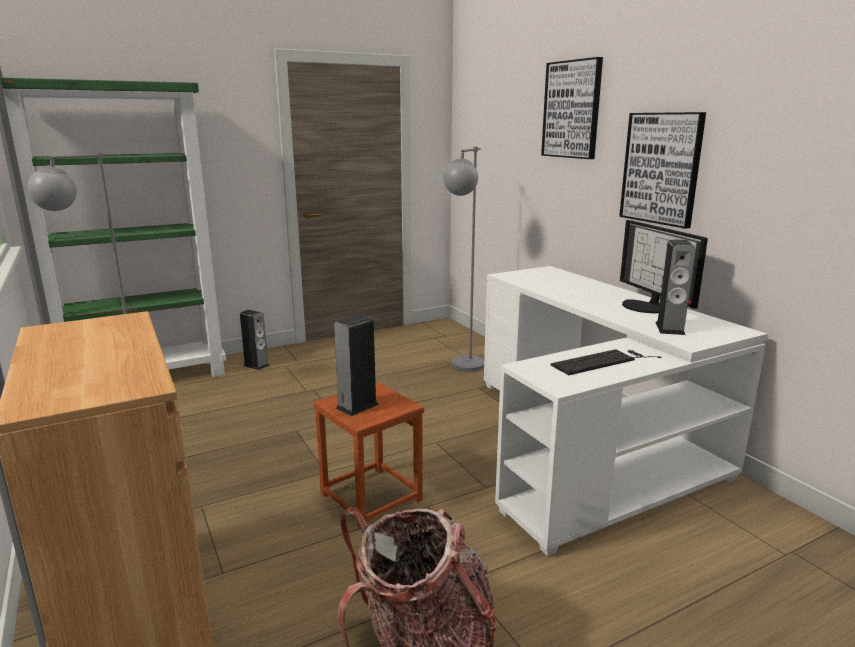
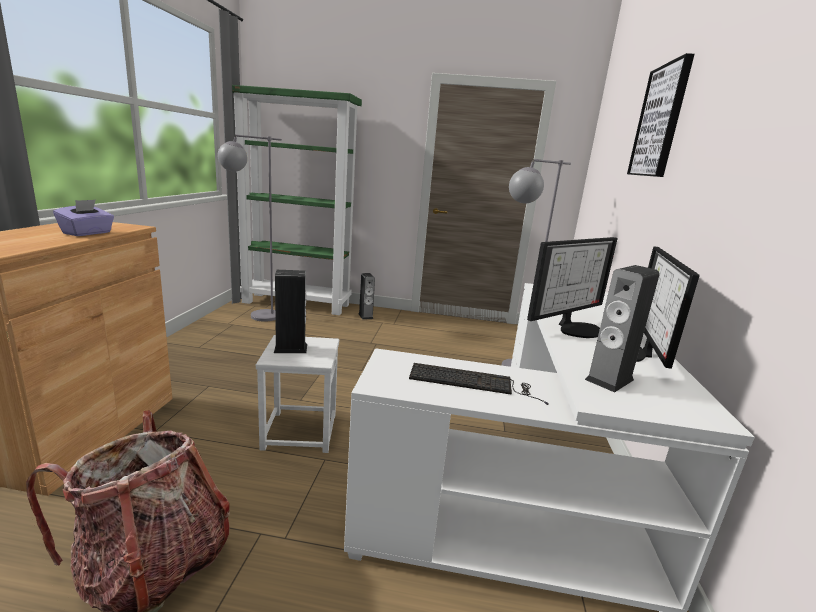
camera: 35 degrees right, 0 degrees up
brown stool [313,382,424,528] -> white stool [256,335,339,453]
picture [619,112,706,229] -> none
none -> purple tissue box [53,200,114,236]
none -> monitor [527,237,618,338]

